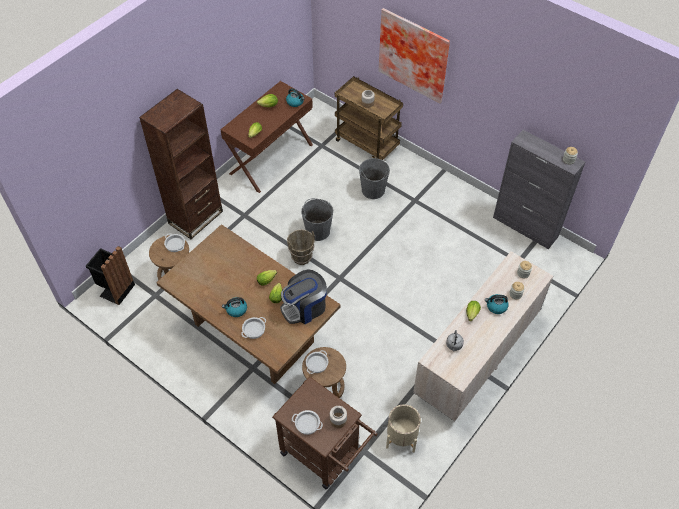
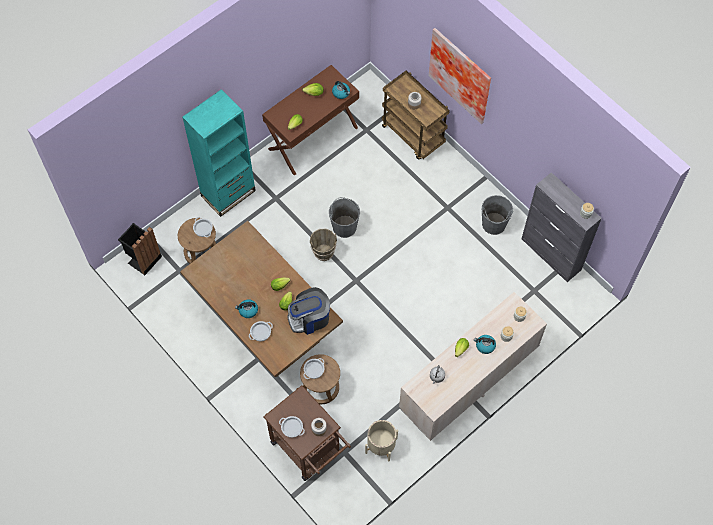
camera: 10 degrees right, 10 degrees up
brown bookcase [139,89,223,239] -> turquoise bookcase [182,89,256,217]
grey bucket [359,158,390,199] -> grey bucket moved to [481,195,513,235]

